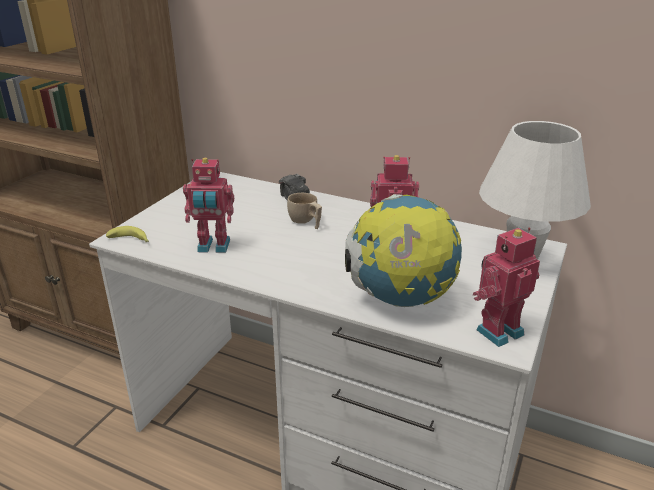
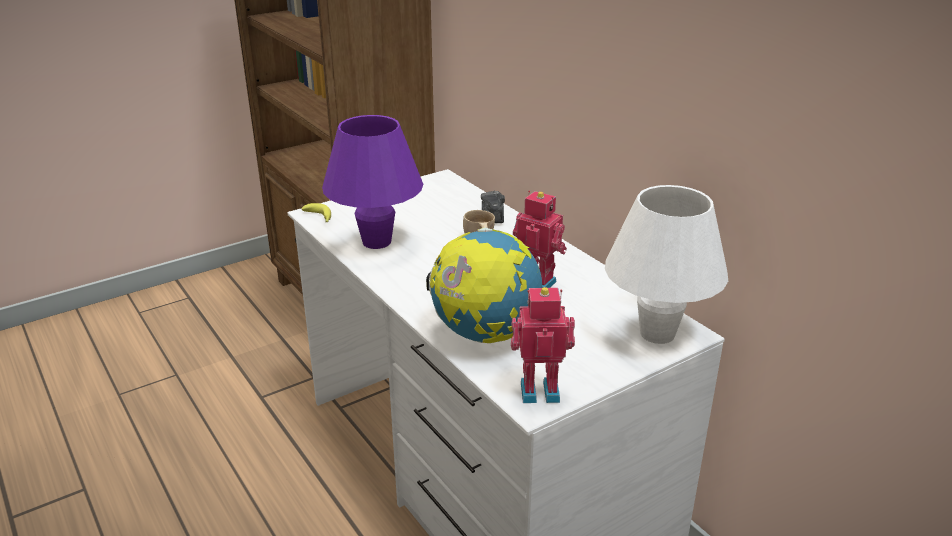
camera: 30 degrees right, 0 degrees up
toy robot [183,158,234,253] -> purple table lamp [322,115,423,249]

